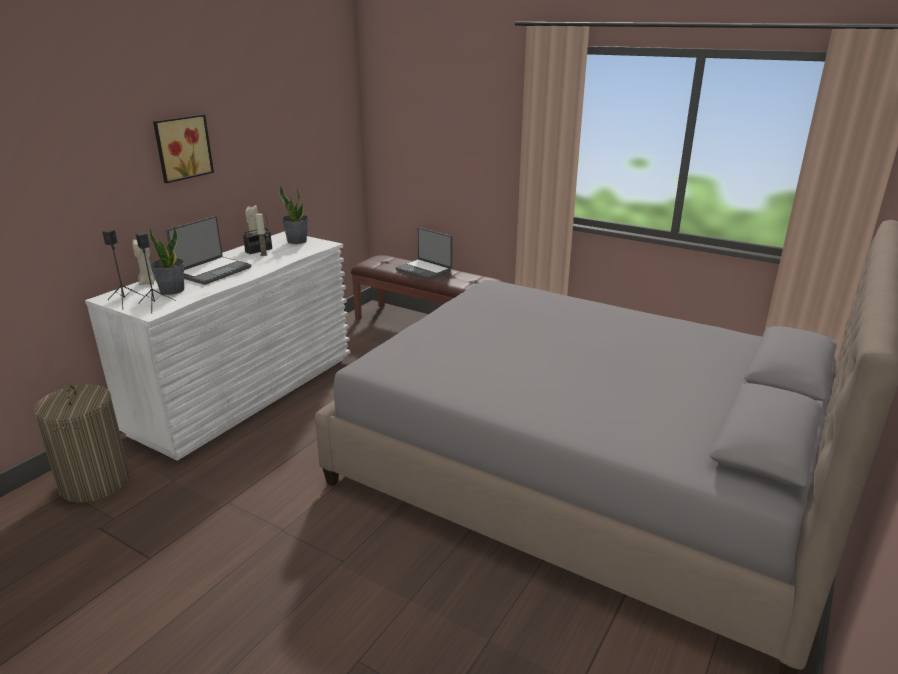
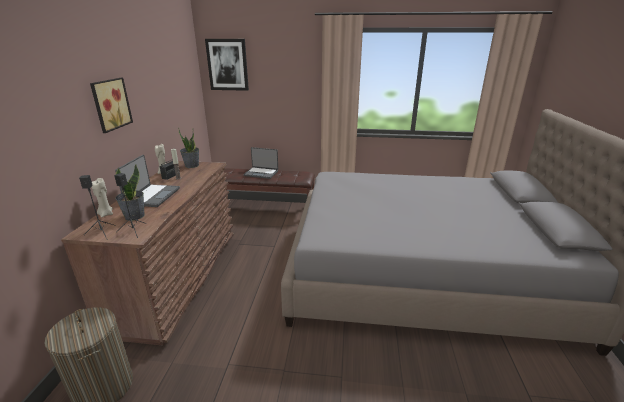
camera: 25 degrees left, 0 degrees up
white dresser [85,231,350,461] -> brown dresser [61,161,234,346]
none -> picture [205,39,249,91]

